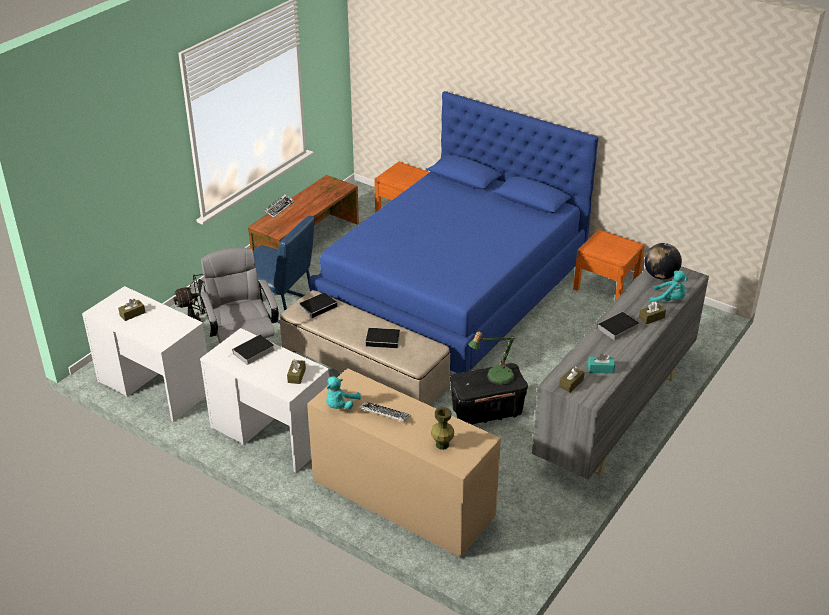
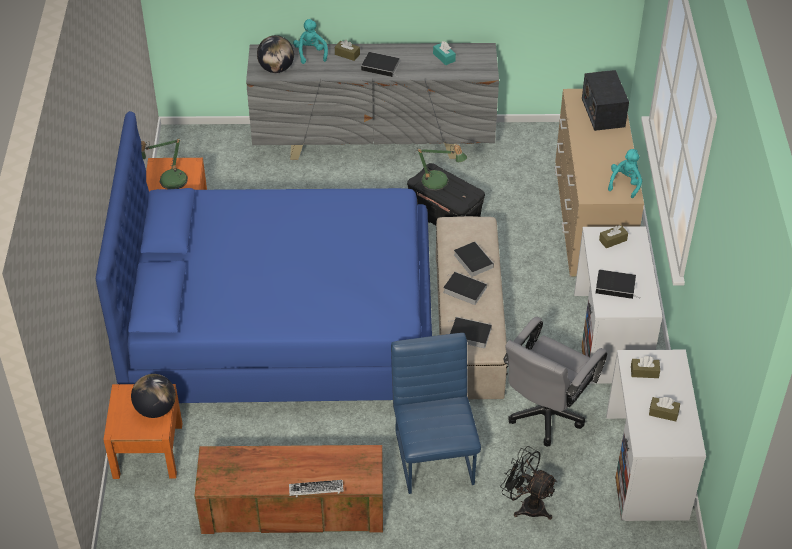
camera: 125 degrees left, 10 degrees up
turquoise plush toy [326,376,361,409] -> turquoise plush toy turned 60 degrees counterclockwise [608,149,642,198]
keyboard [359,402,411,422] -> none
green vase [431,407,454,450] -> radio [582,70,629,131]
brown tissue box [559,366,585,393] -> brown tissue box moved to [631,356,660,378]
none -> globe [131,374,176,418]
none -> table lamp [141,138,188,189]
none -> book [443,272,487,305]

